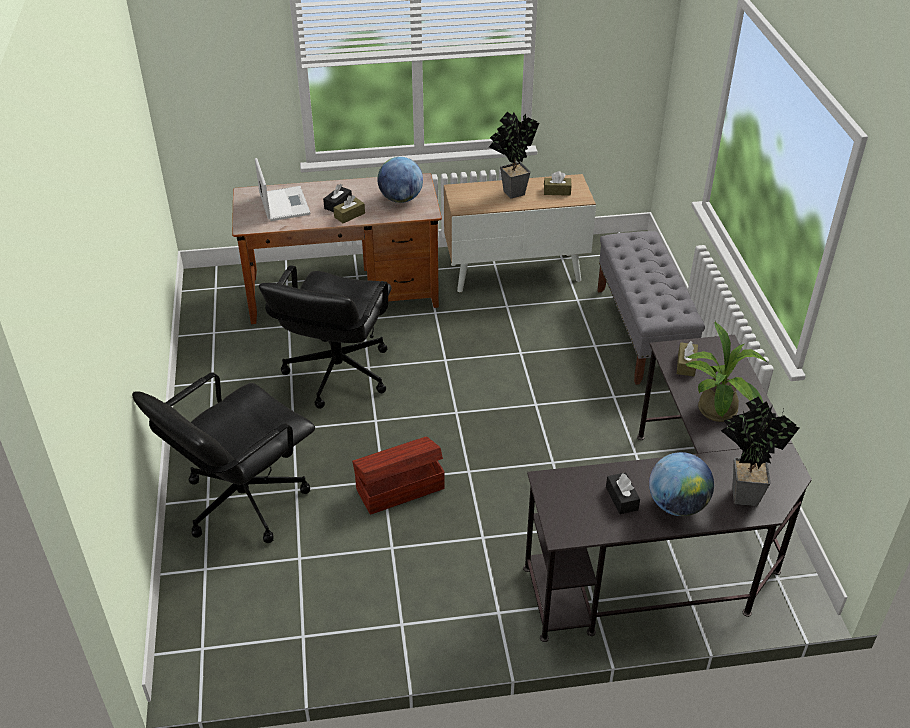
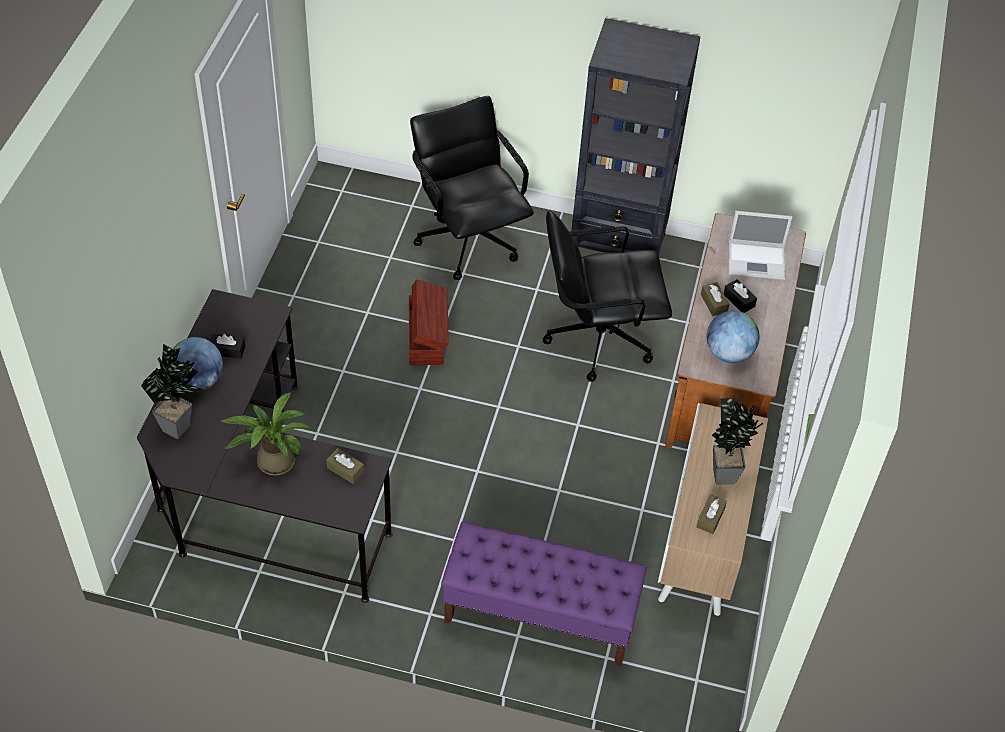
camera: 110 degrees right, 10 degrees up
black office chair [259,265,392,409] -> black office chair turned 45 degrees counterclockwise [543,211,672,382]
grey bench [597,231,705,385] -> purple bench [441,522,647,666]
none -> black bookcase [572,18,701,255]

